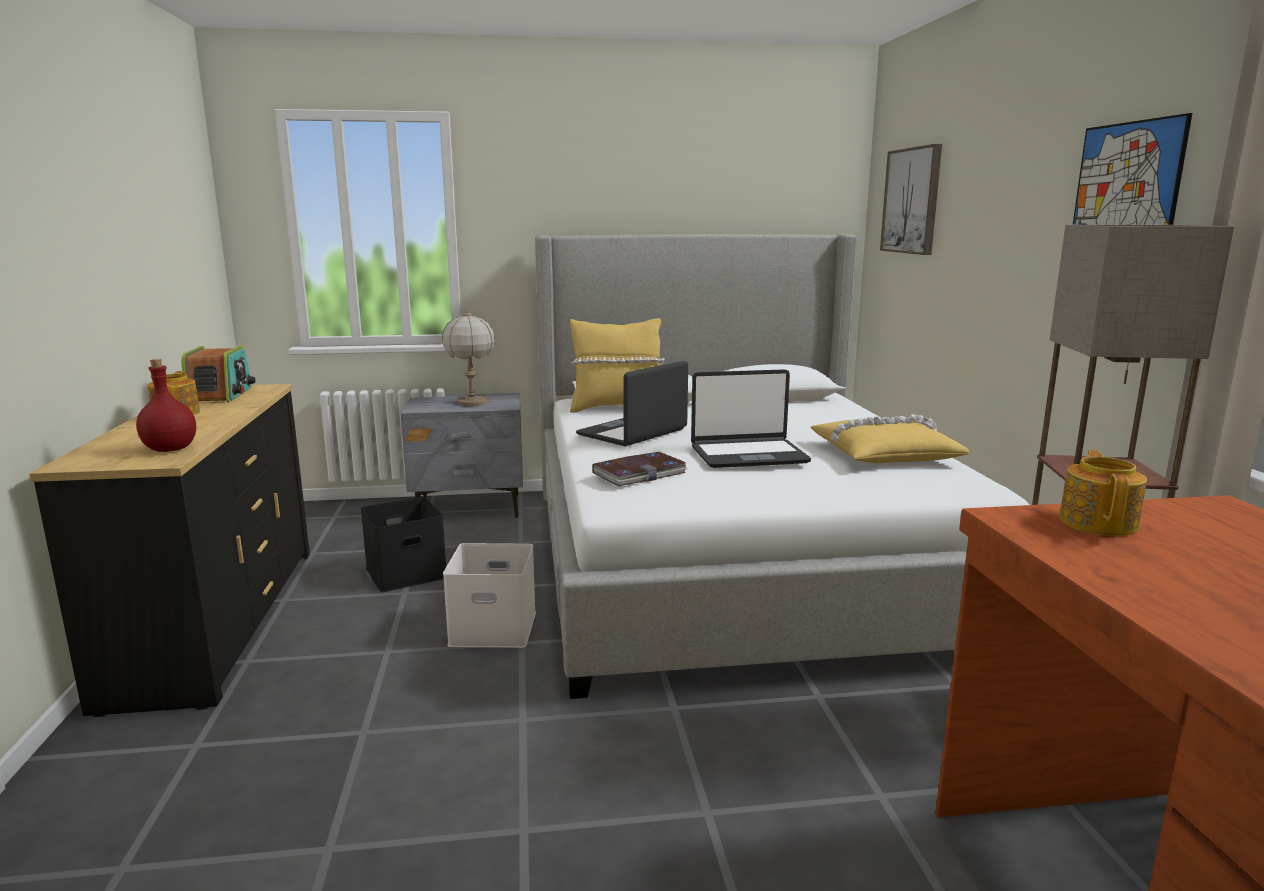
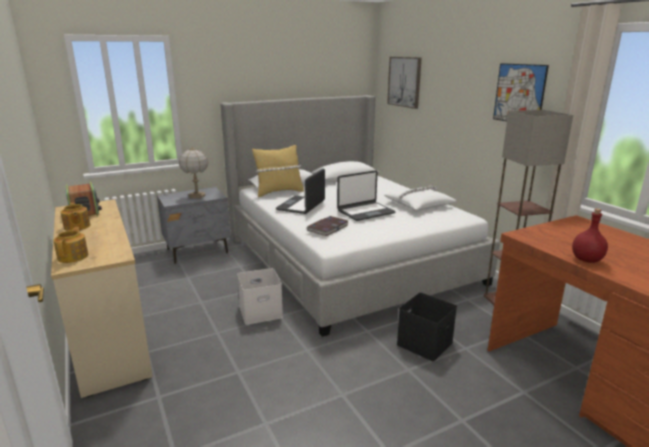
camera: 20 degrees left, 5 degrees up
black dresser [29,384,310,717] -> beige dresser [51,199,153,398]
red bottle [136,359,196,452] -> red bottle moved to [572,209,608,263]
black storage box [360,497,446,592] -> black storage box moved to [397,293,457,361]
yellow pillow [811,414,970,463] -> white pillow [384,186,456,210]
teapot [1059,450,1147,536] -> teapot moved to [53,227,88,263]

